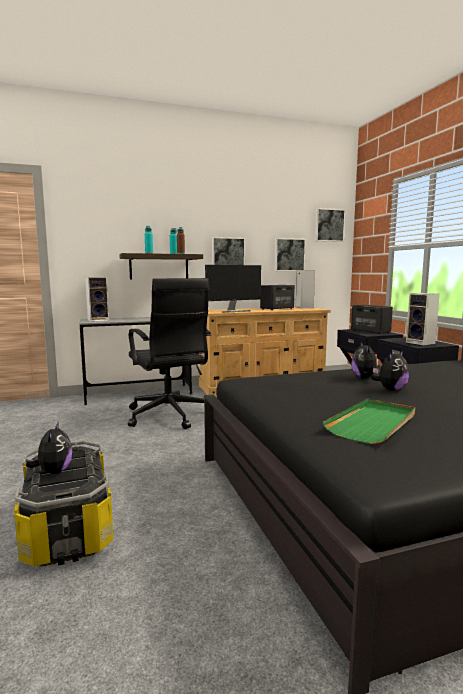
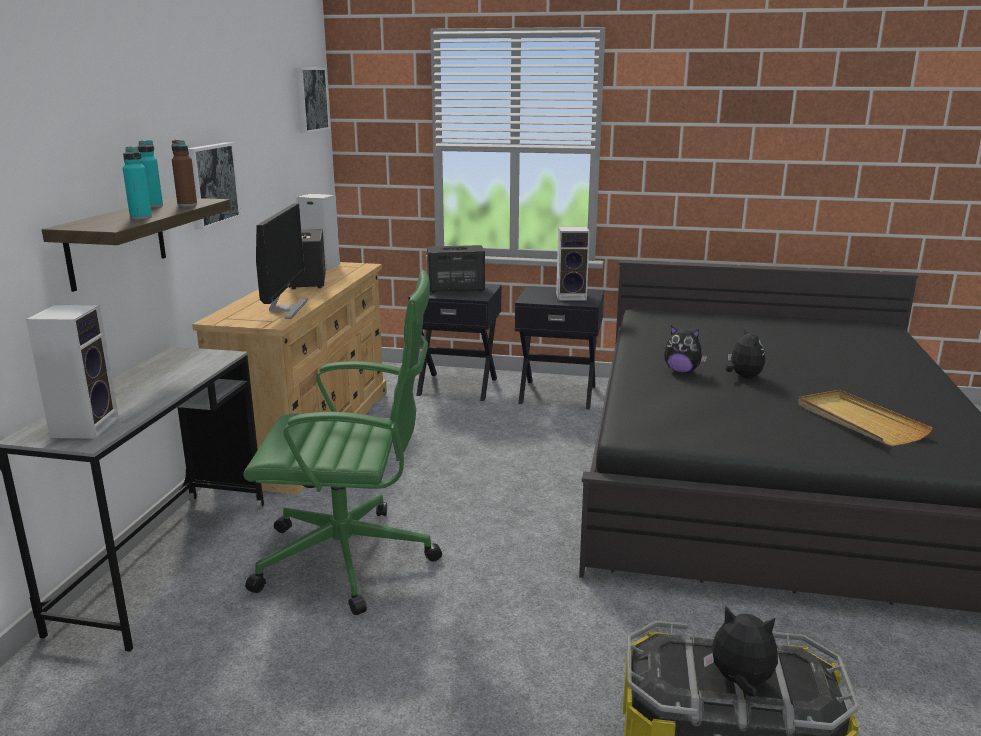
camera: 60 degrees left, 10 degrees up
black office chair [128,278,211,429] -> green office chair [243,270,442,615]
picture [274,238,306,271] -> none
green tray [322,399,415,444] -> beige tray [798,390,933,446]

